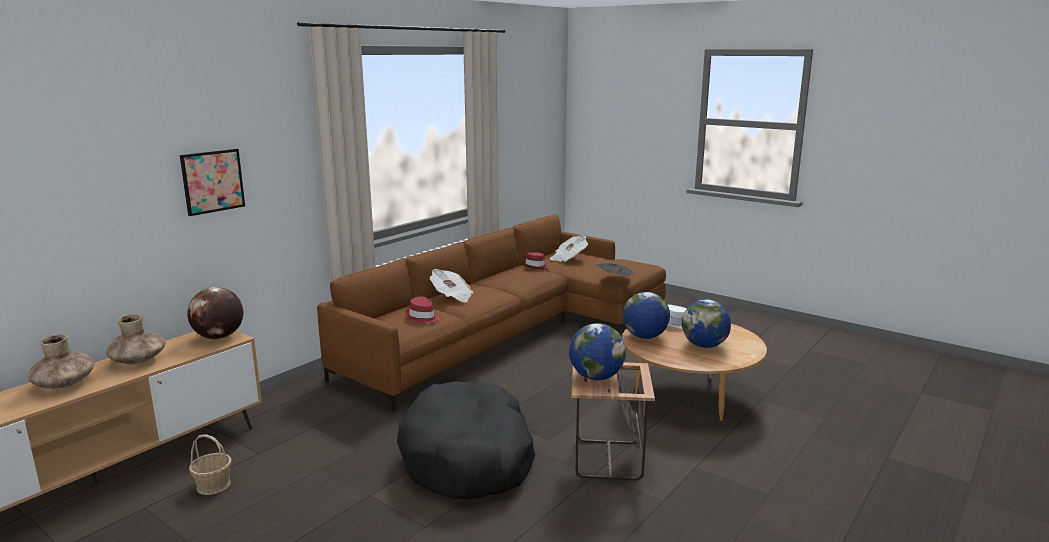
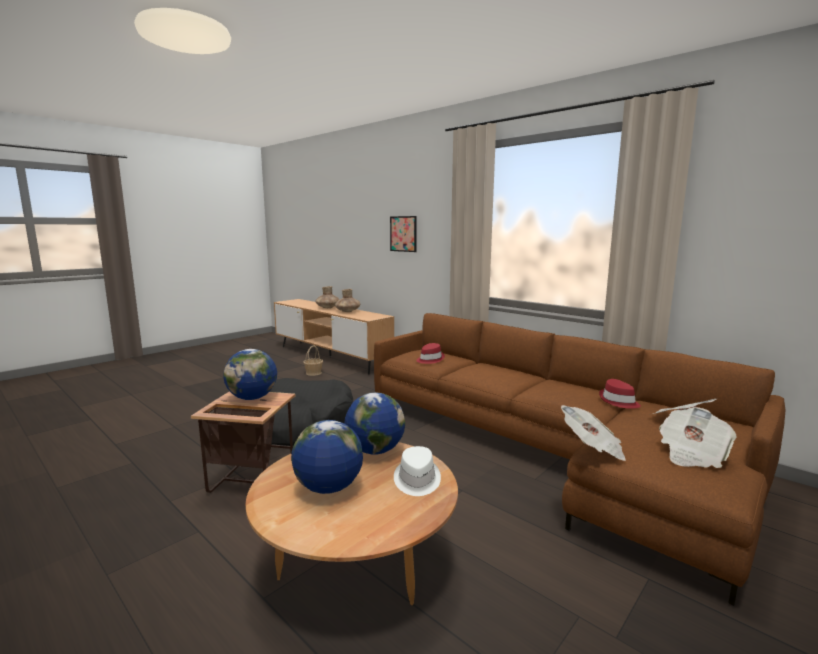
camera: 95 degrees right, 5 degrees down
globe [187,287,244,339] -> none
newspaper [430,269,473,302] -> newspaper moved to [659,407,737,468]

